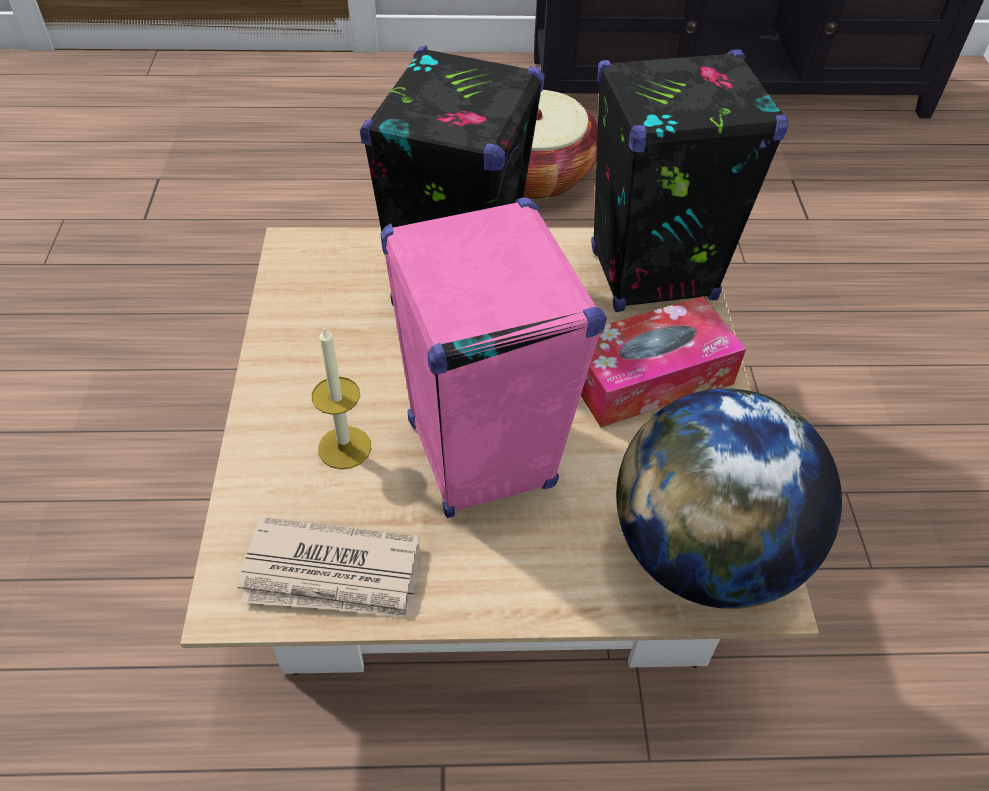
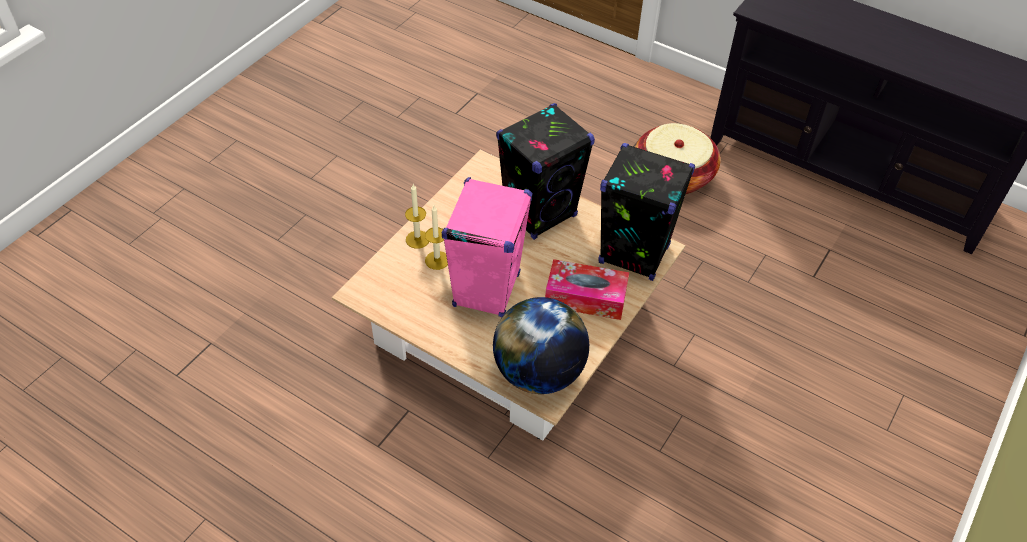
camera: 35 degrees right, 0 degrees up
newspaper [237,517,420,618] -> none
none -> candle [405,184,429,249]

